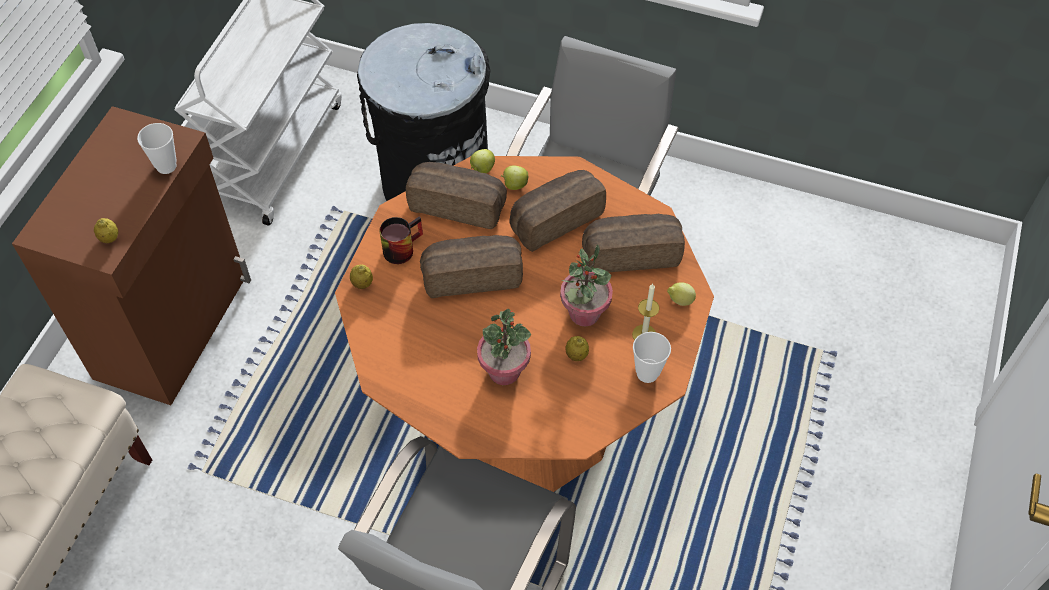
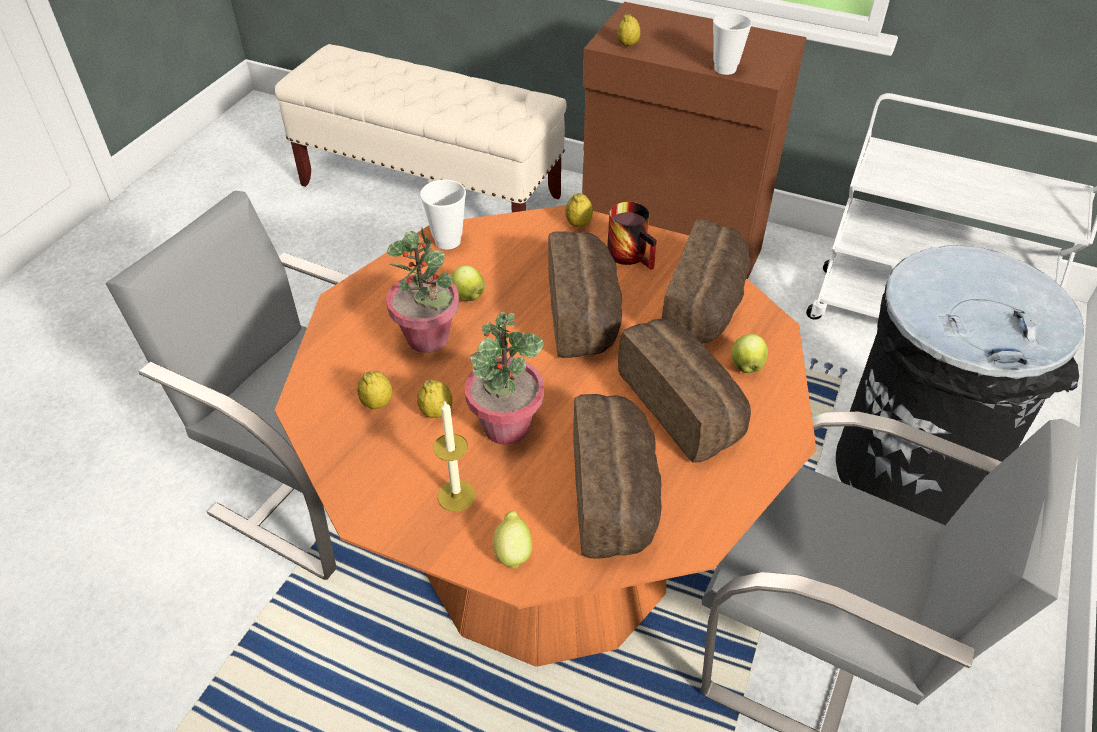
camera: 95 degrees right, 10 degrees down
apple [470,149,495,173] -> apple moved to [451,265,485,301]
cup [633,332,671,383] -> cup moved to [420,180,466,249]
none -> lemon [358,371,393,409]

